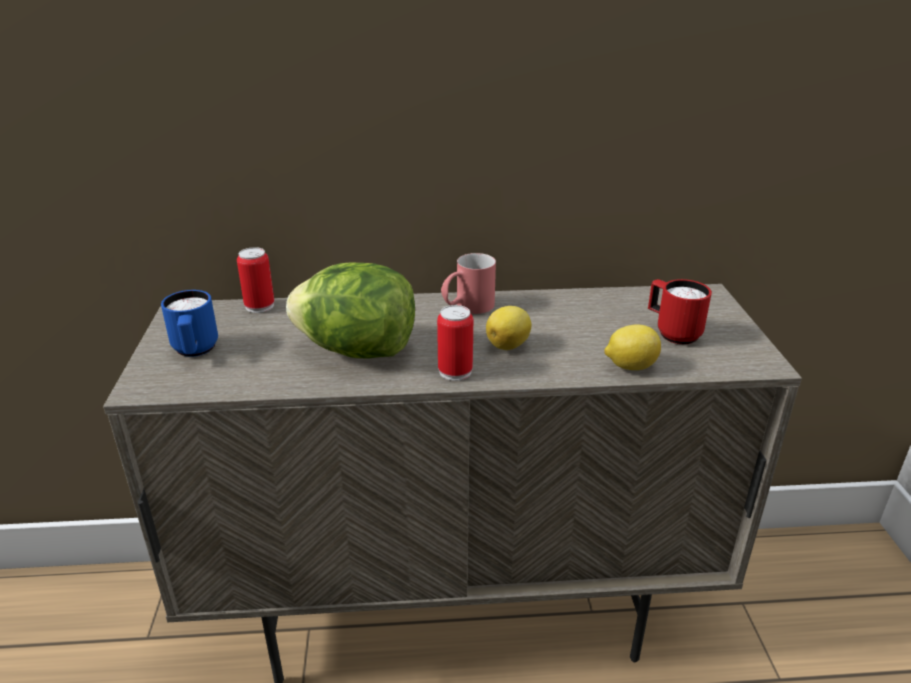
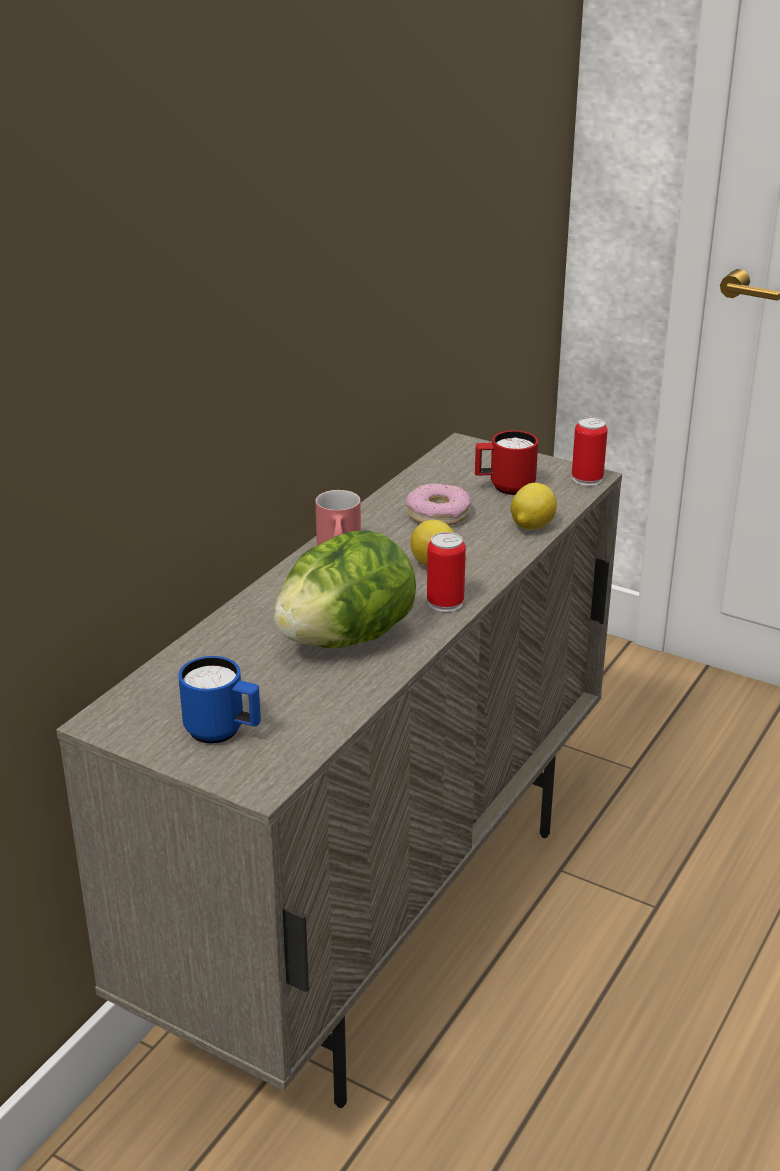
camera: 55 degrees left, 0 degrees up
can [237,247,274,313] -> can moved to [572,417,608,486]
none -> donut [406,483,471,526]

